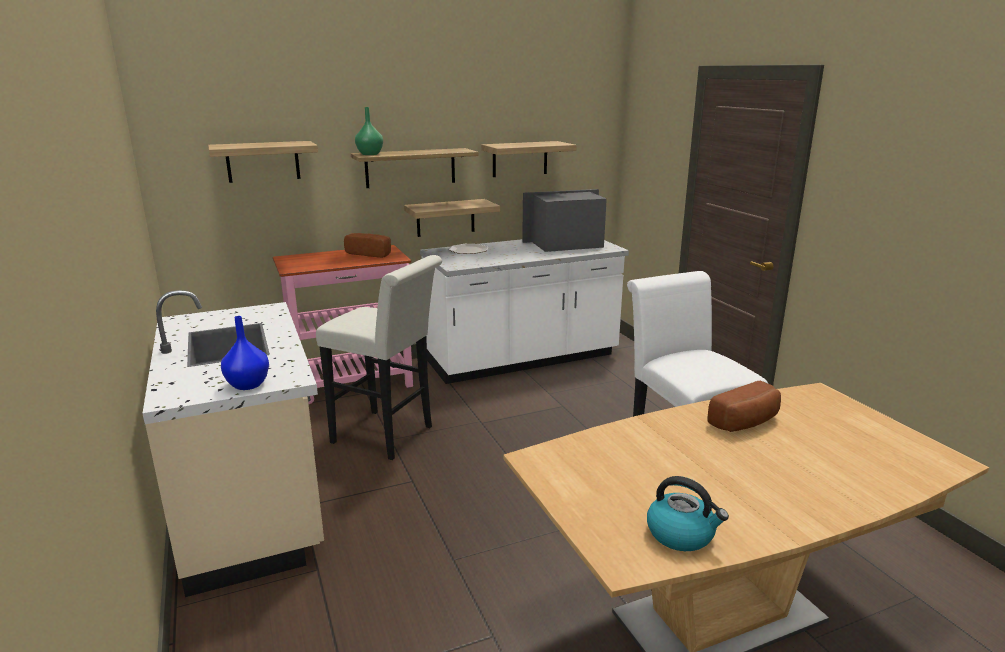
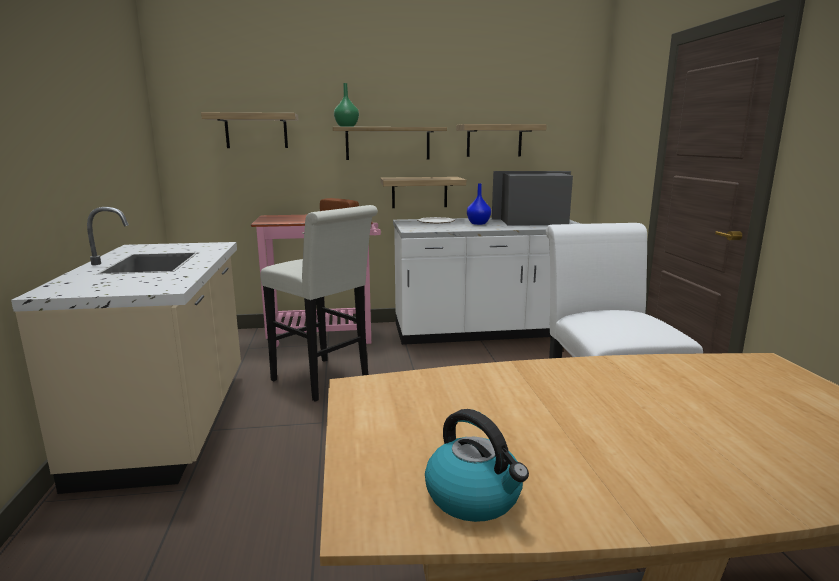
camera: 15 degrees right, 5 degrees down
blue vase [221,316,269,390] -> blue vase moved to [467,183,491,225]
bread [707,381,781,432] -> none

